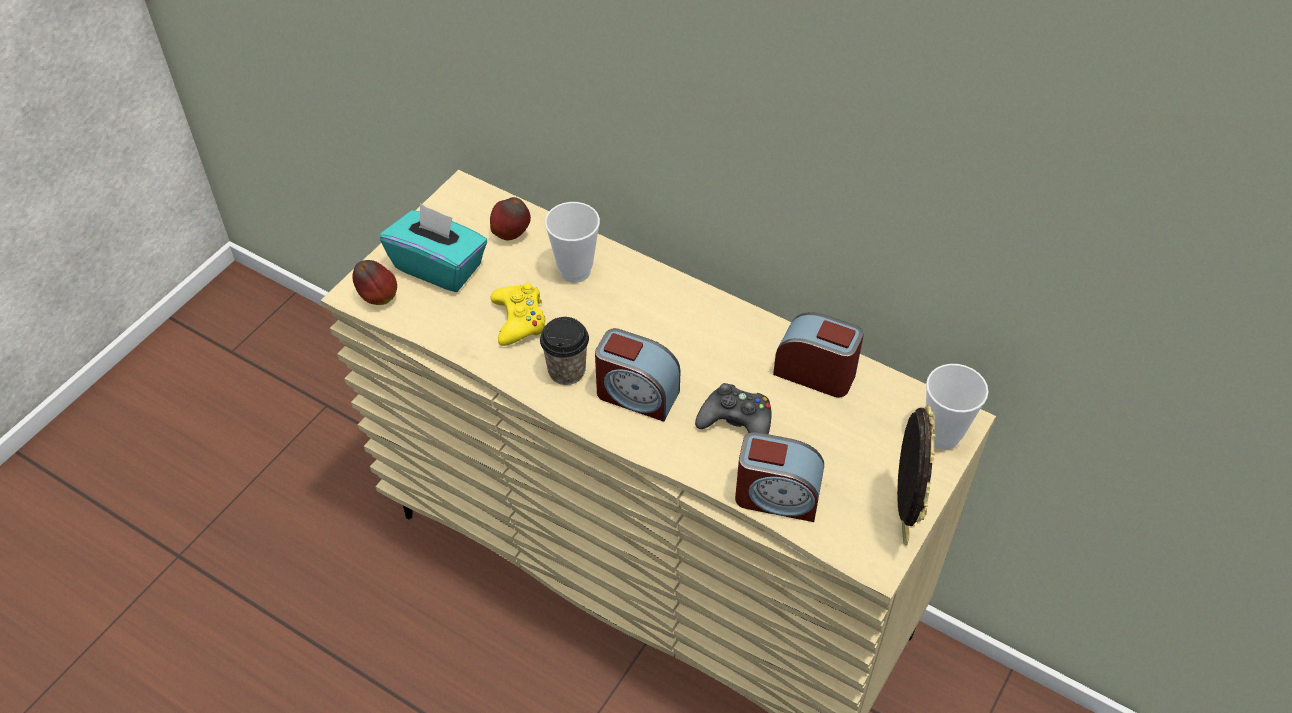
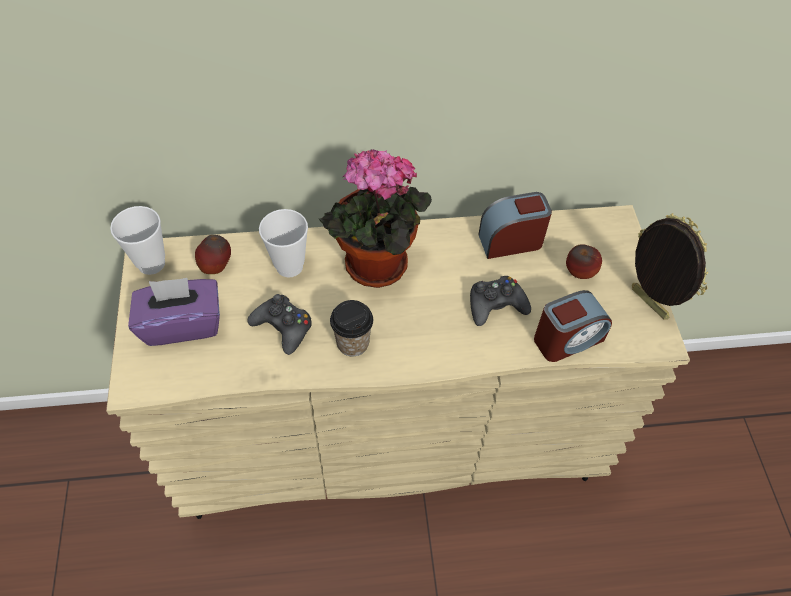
camera: 40 degrees left, 5 degrees up
apple [352,260,397,305] -> apple moved to [566,244,602,279]
turquoise tissue box [380,203,487,292] -> purple tissue box [128,278,220,346]
yellow game controller [491,283,546,346] -> black game controller [247,294,312,355]
alarm clock [595,328,681,422] -> none
cup [926,364,988,450] -> cup moved to [110,206,165,275]
none -> potted plant [319,149,432,288]

